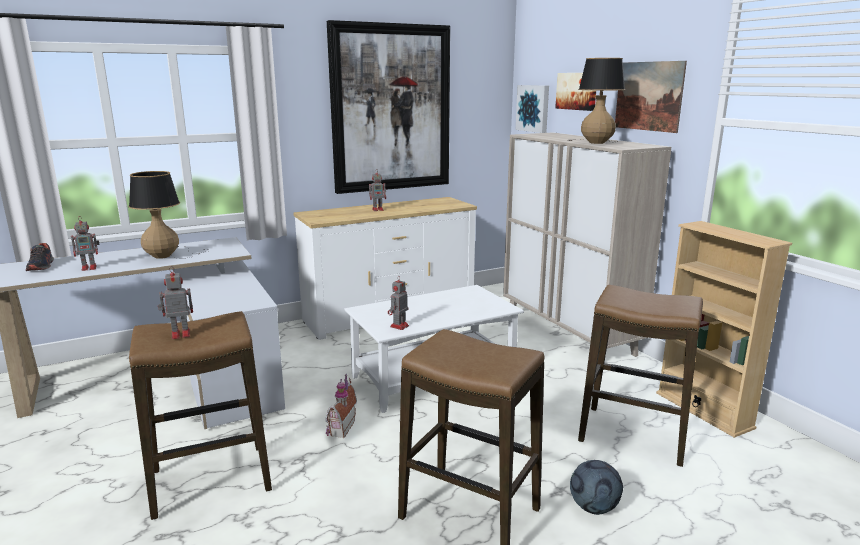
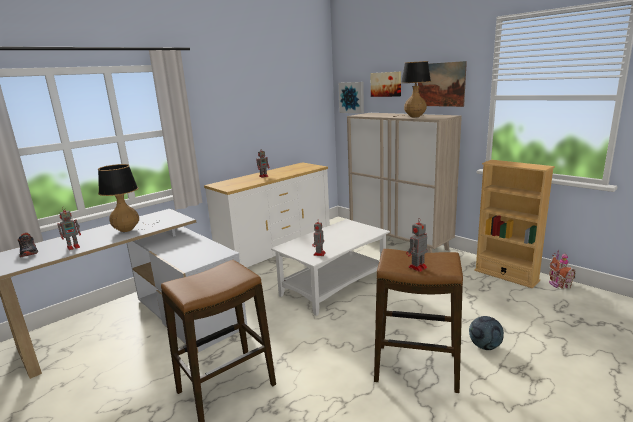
camera: 15 degrees left, 0 degrees up
toy robot [158,266,193,339] -> toy robot moved to [406,219,428,272]
toy house [326,374,357,438] -> toy house moved to [549,250,576,289]
picture [327,20,450,194] -> none
stool [578,285,703,467] -> none

